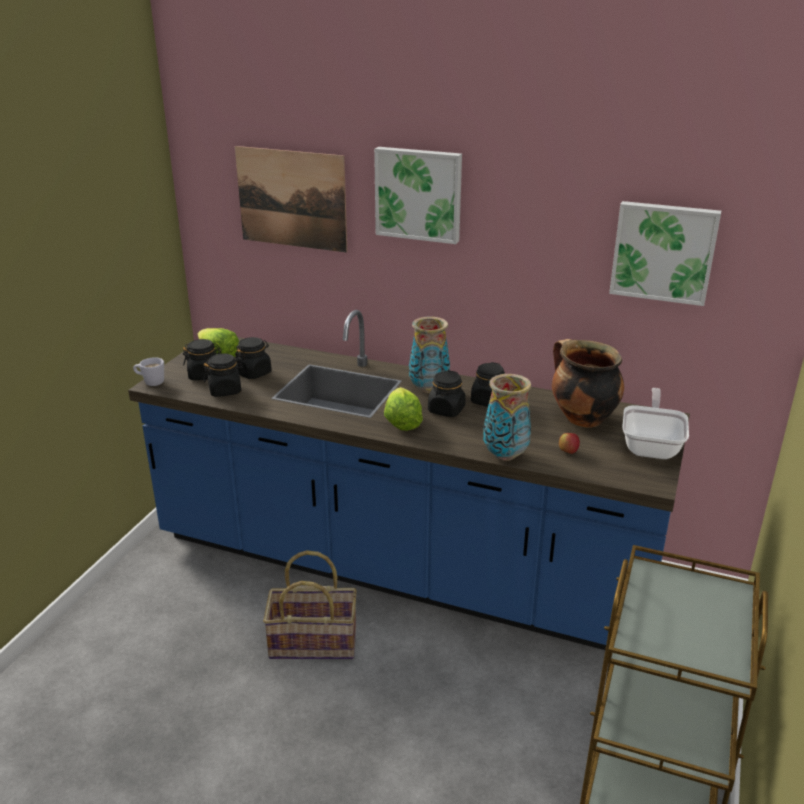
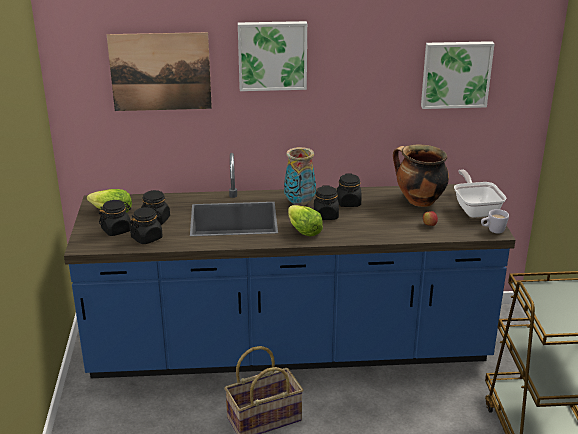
camera: 25 degrees left, 0 degrees up
white mug [133,357,164,386] -> white mug moved to [481,209,509,234]
vase [483,374,531,461] -> none

